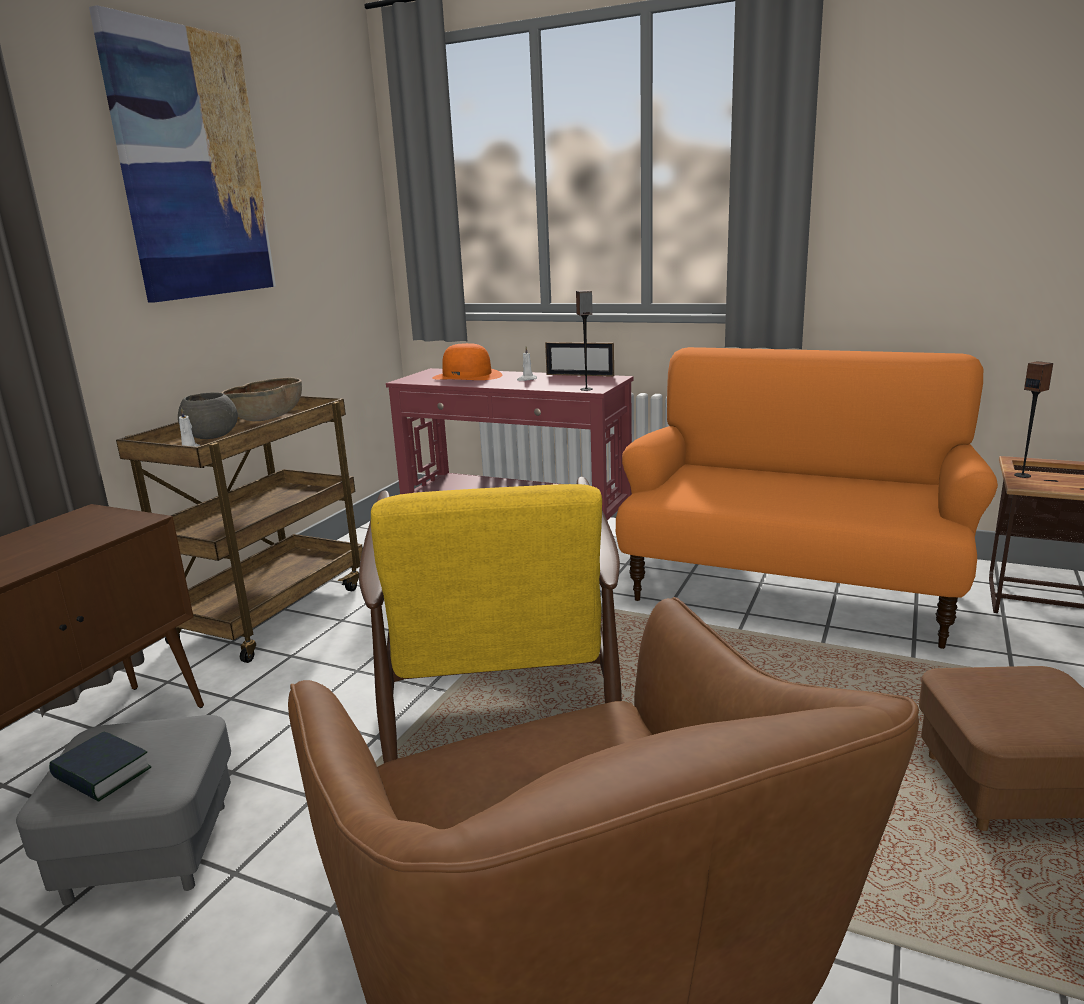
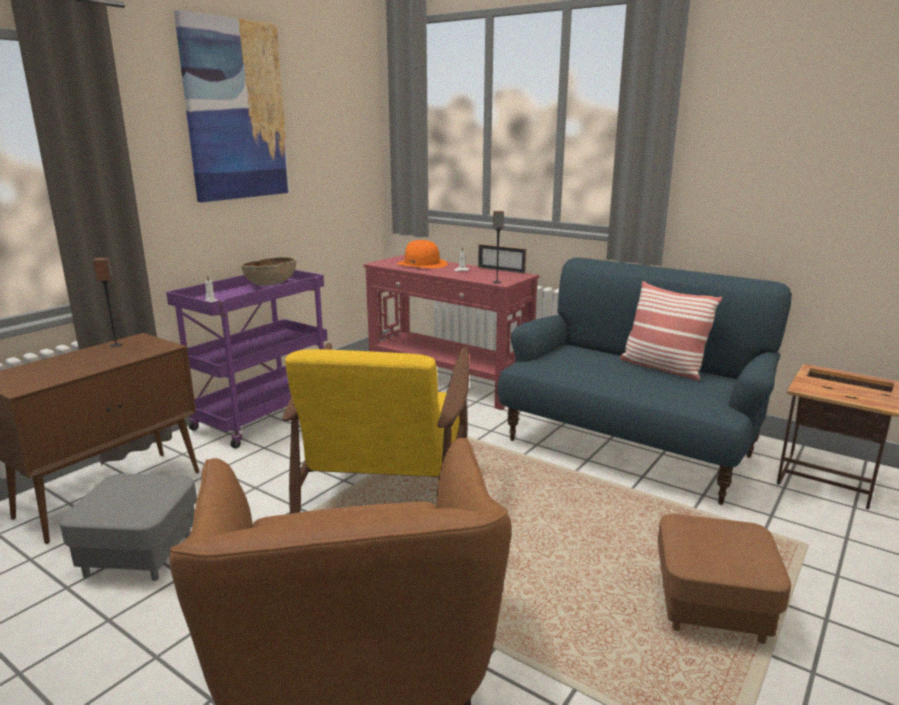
camera: 10 degrees right, 0 degrees up
book [49,731,151,802] -> none
brown cart [116,396,363,663] -> purple cart [166,270,328,449]
grey bowl [178,392,238,439] -> none
orange sofa [616,347,998,649] -> blue sofa [497,257,792,505]
speaker [1014,361,1053,478] -> speaker moved to [93,257,122,347]
none -> pillow [620,281,722,381]

